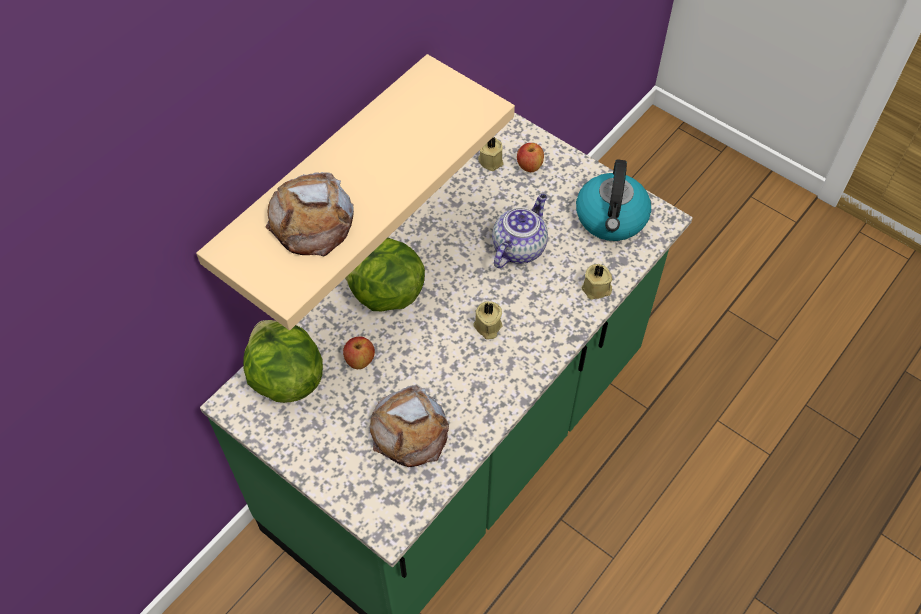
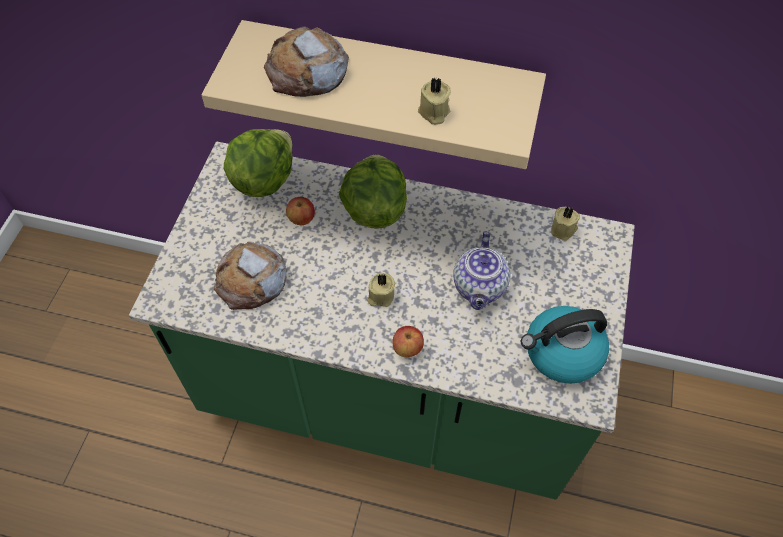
camera: 65 degrees right, 0 degrees up
teapot [492,194,548,268] -> teapot turned 90 degrees clockwise [453,231,510,310]
apple [517,143,544,172] -> apple moved to [392,326,424,357]
beige candle [582,264,612,300] -> beige candle moved to [418,77,451,125]

